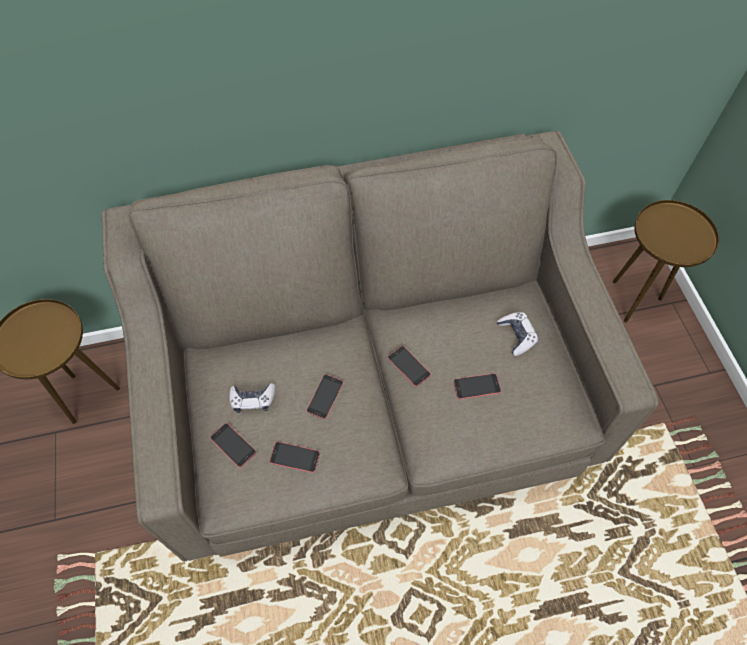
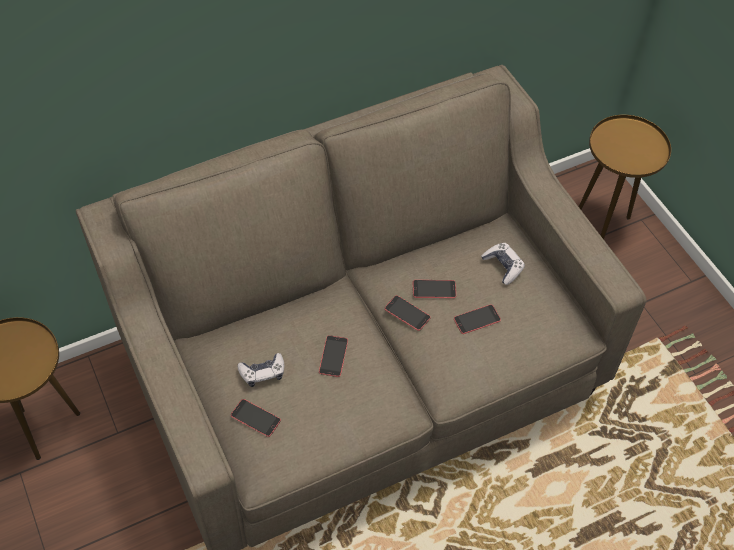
camera: 15 degrees left, 5 degrees down
phone [270,442,320,473] -> phone moved to [413,280,456,298]

